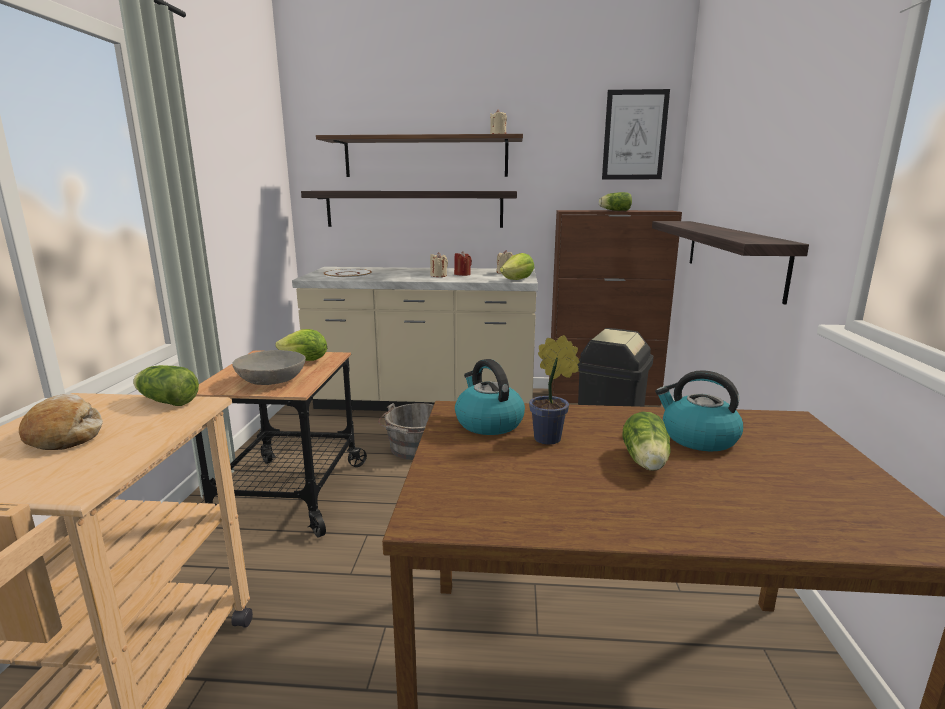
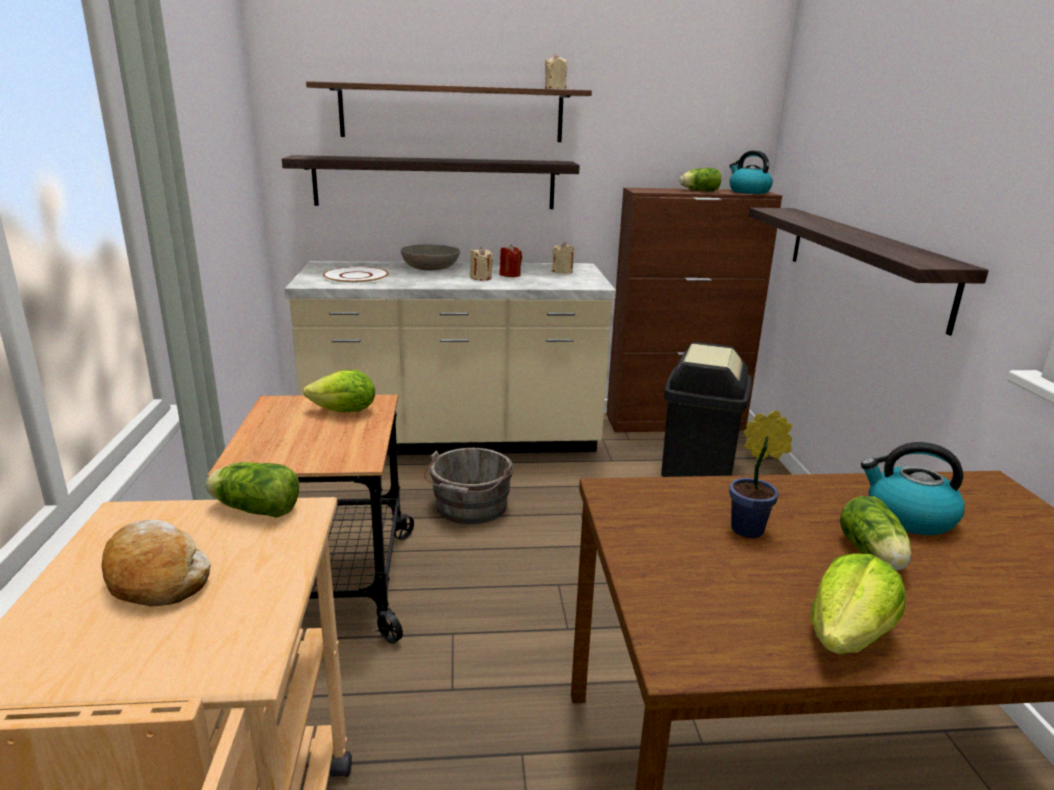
camera: 10 degrees left, 5 degrees up
grey bowl [232,350,306,385] -> grey bowl moved to [401,244,460,271]
kettle [455,359,525,435] -> kettle moved to [729,150,773,194]
lettuce [500,253,534,280] -> lettuce moved to [811,554,906,654]
picture [602,89,670,179] -> none

